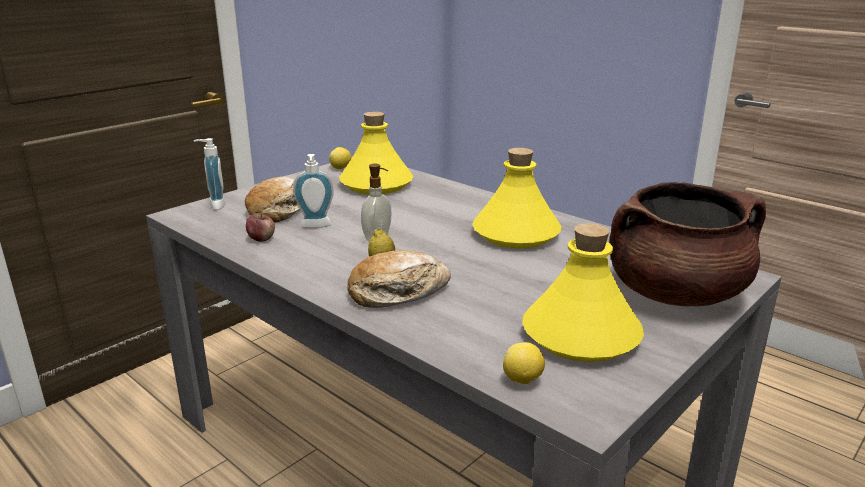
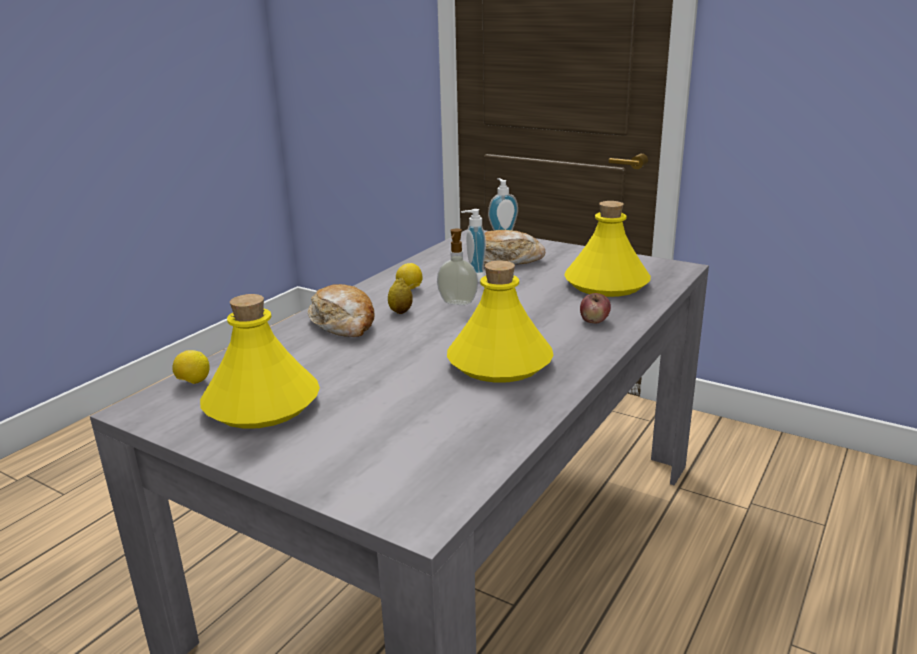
camera: 80 degrees right, 0 degrees up
apple [246,214,275,242] -> apple moved to [580,293,611,323]
lemon [329,147,351,169] -> lemon moved to [396,263,423,289]
brown cooking pot [609,182,766,306] -> none

